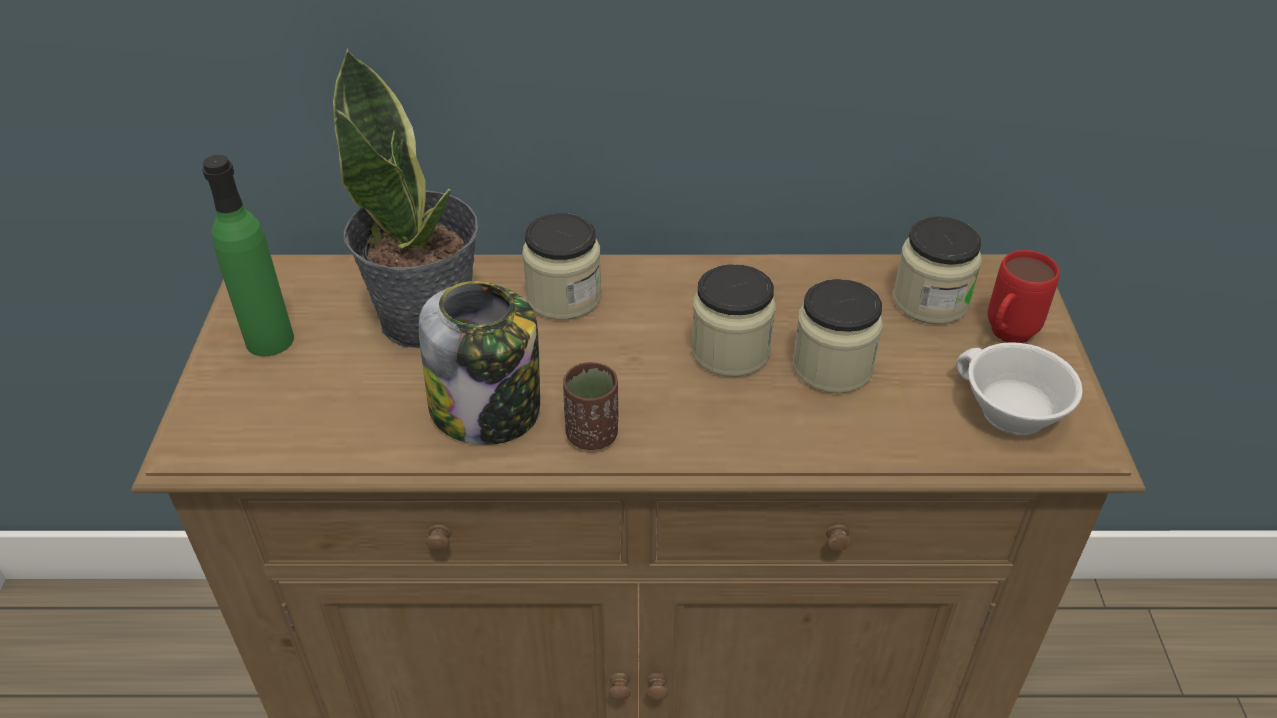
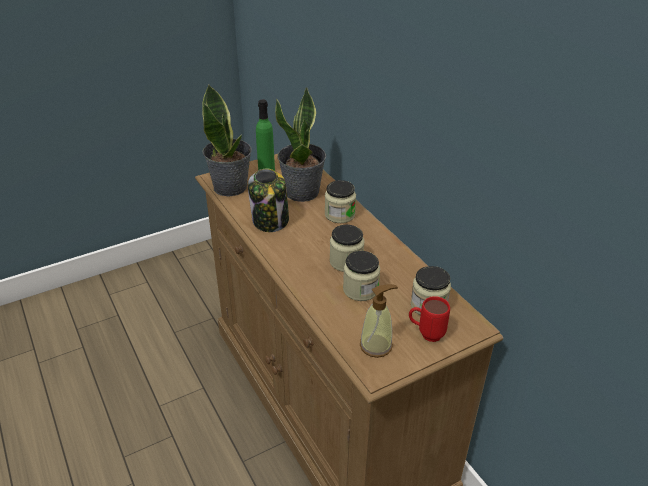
camera: 60 degrees right, 5 degrees down
brown cup [563,362,618,450] -> none
white cup [956,342,1083,436] -> soap dispenser [360,284,398,358]
none -> potted plant [202,85,252,196]

